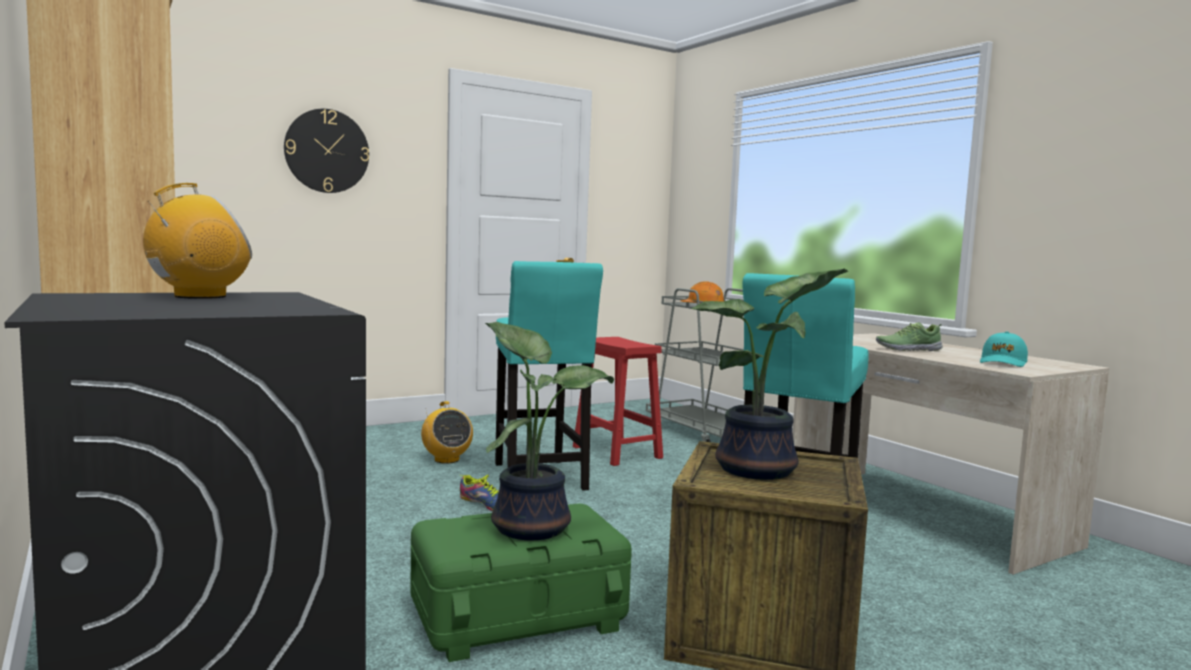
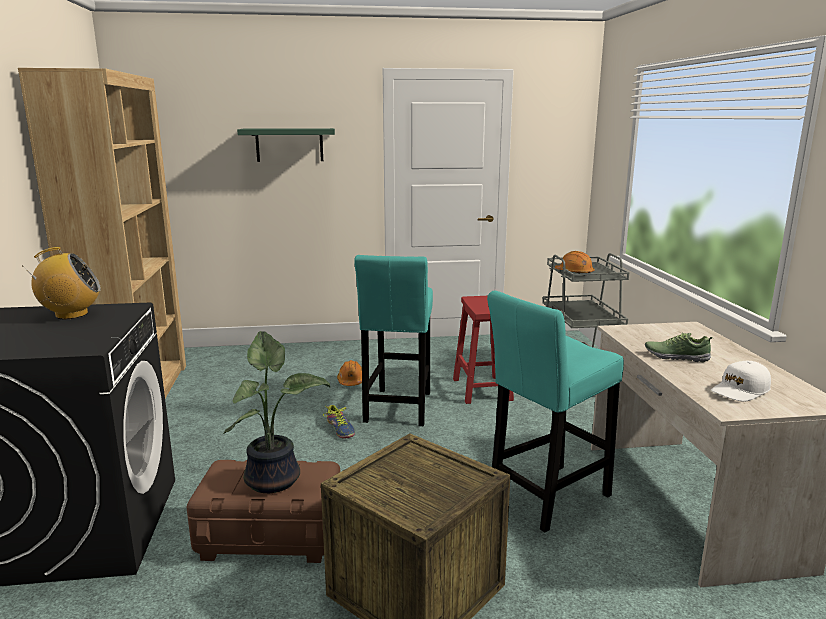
camera: 25 degrees right, 10 degrees up
wall clock [284,109,369,193] -> green shelf [237,128,335,162]
green storage box [410,504,632,662] -> brown storage box [187,460,340,563]
radio [421,401,473,464] -> orange hard hat [337,360,362,386]
potted plant [691,269,848,480] -> none
turquoise cap [980,331,1028,367] -> white cap [711,361,771,401]

